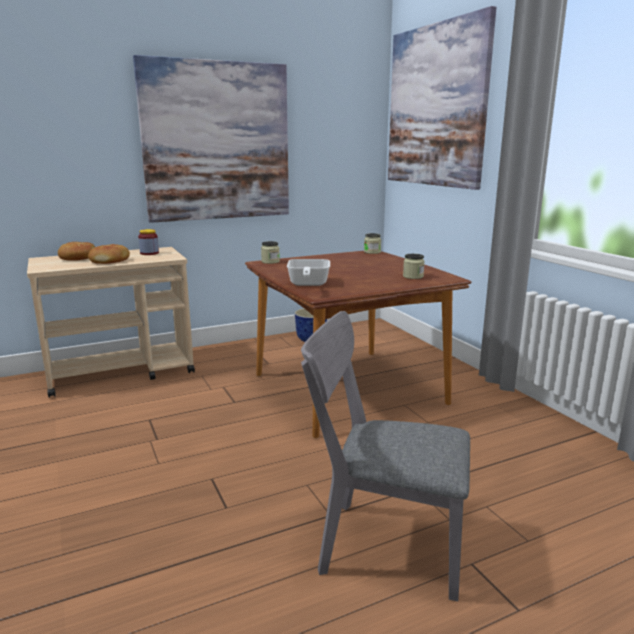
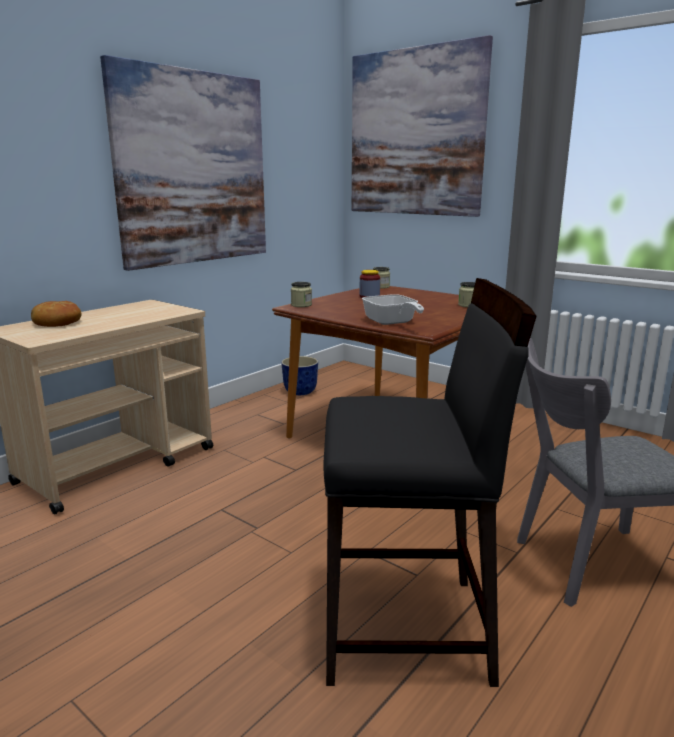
camera: 25 degrees left, 0 degrees up
bread [88,244,130,264] -> none
jar [138,229,159,255] -> jar moved to [359,270,380,298]
none -> black stool [323,278,536,687]

